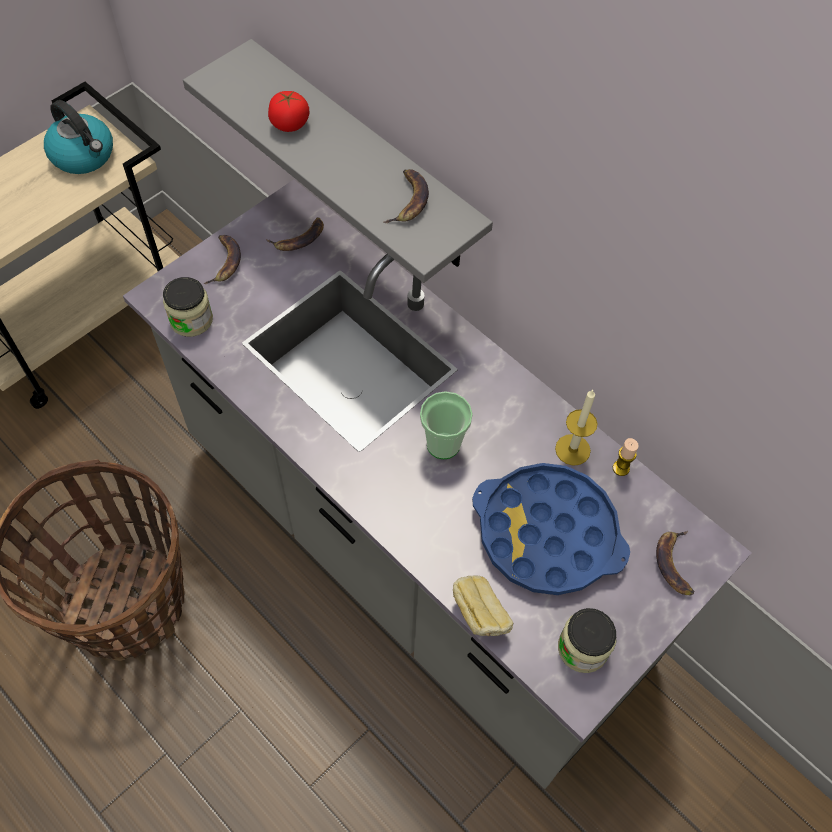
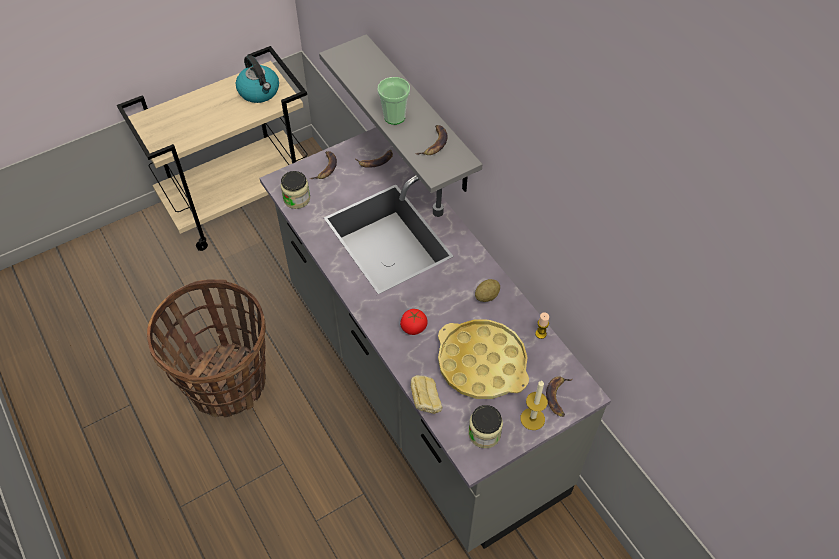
camera: 15 degrees right, 5 degrees down
tomato [268,91,309,132] -> tomato moved to [400,309,428,335]
cup [420,391,473,459] -> cup moved to [377,77,410,125]
blue tray [472,463,630,595] -> yellow tray [438,320,529,399]
candle [555,390,598,466] -> candle moved to [521,381,548,430]
none -> potato [475,279,500,302]

